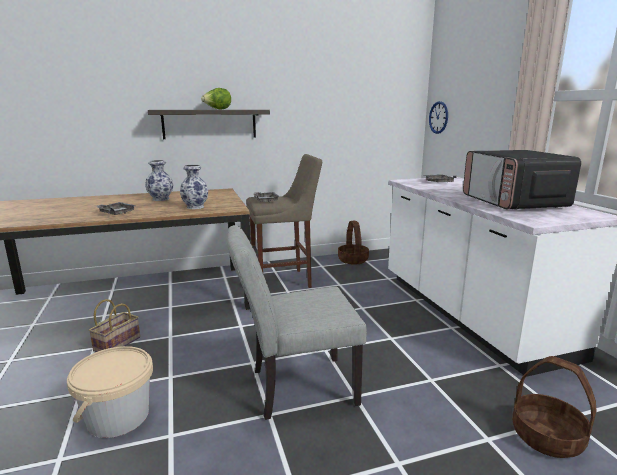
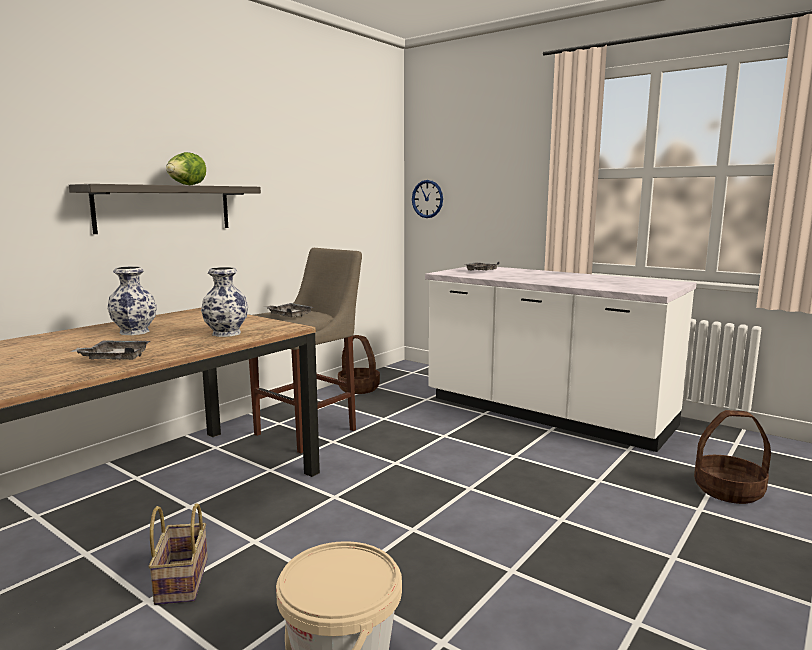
camera: 35 degrees left, 5 degrees down
grey chair [227,225,367,420] -> none
microwave [463,150,581,210] -> none

